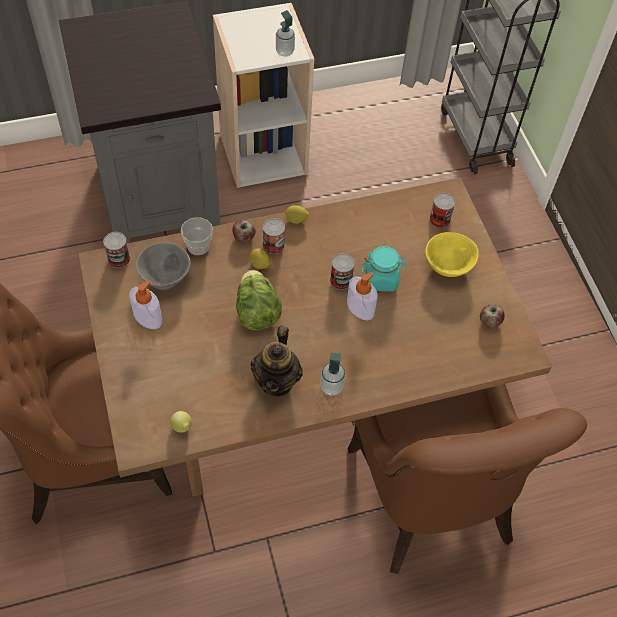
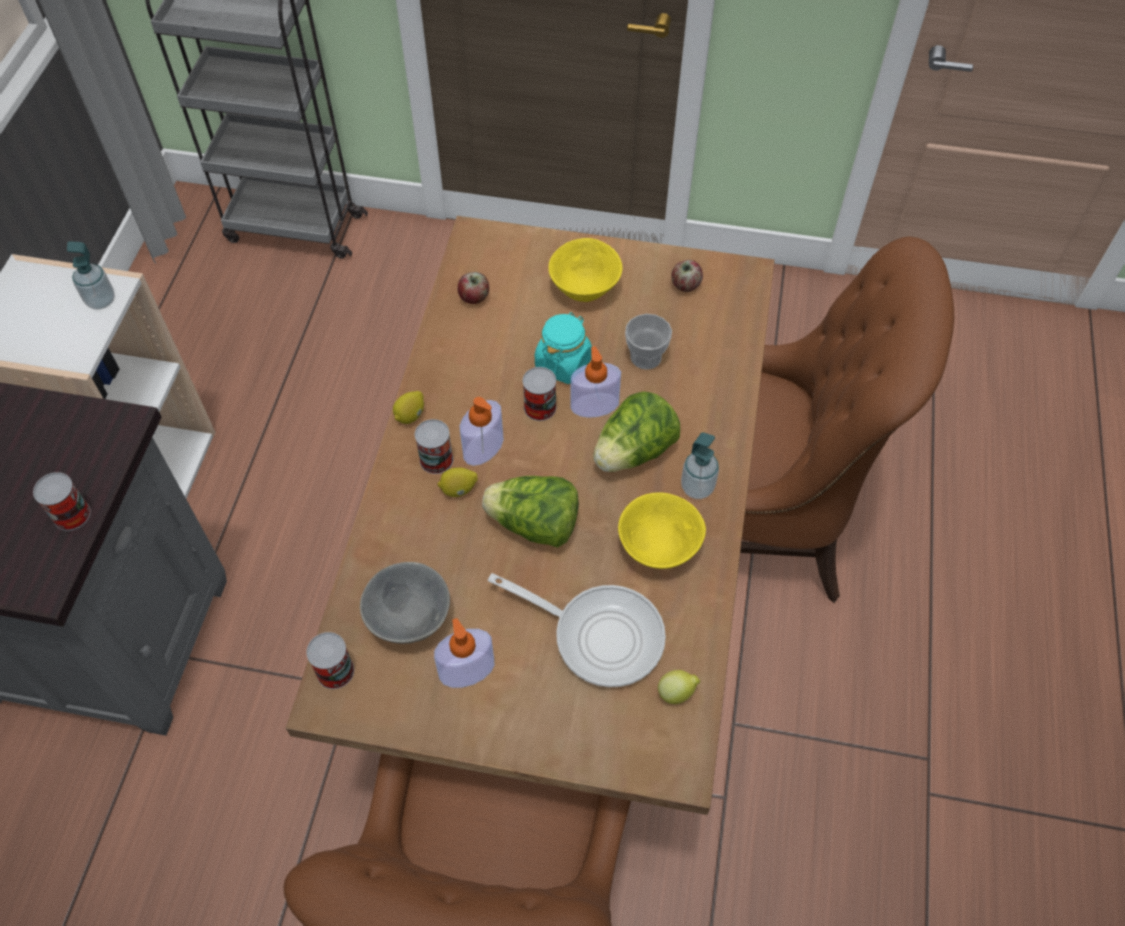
camera: 60 degrees left, 0 degrees up
cup [181,217,213,255] -> cup moved to [625,314,672,370]
apple [232,220,256,242] -> apple moved to [458,272,489,304]
teapot [251,326,303,396] -> yellow bowl [618,492,706,569]
can [429,193,455,228] -> can moved to [33,472,91,531]
none -> soap dispenser [460,397,504,466]
none -> frying pan [488,573,666,687]
none -> lettuce [594,391,680,472]

